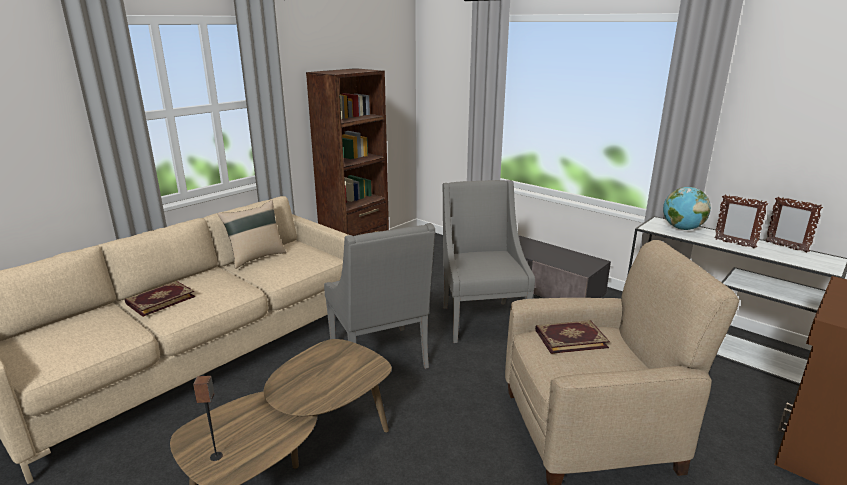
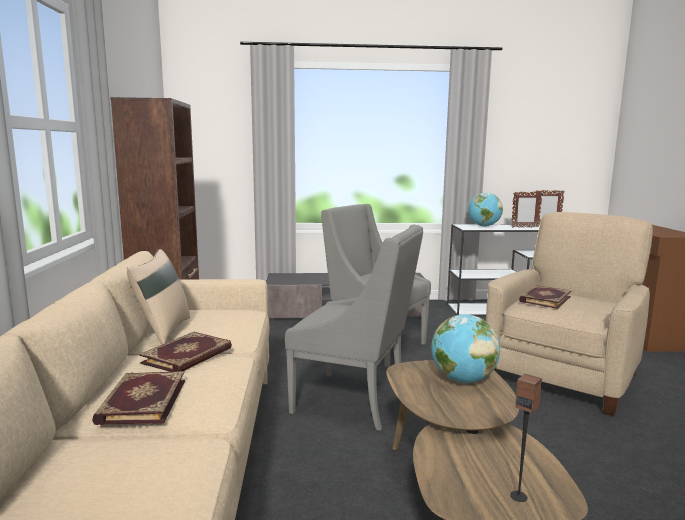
camera: 45 degrees left, 10 degrees down
none -> book [139,332,232,372]
none -> globe [431,314,500,383]

